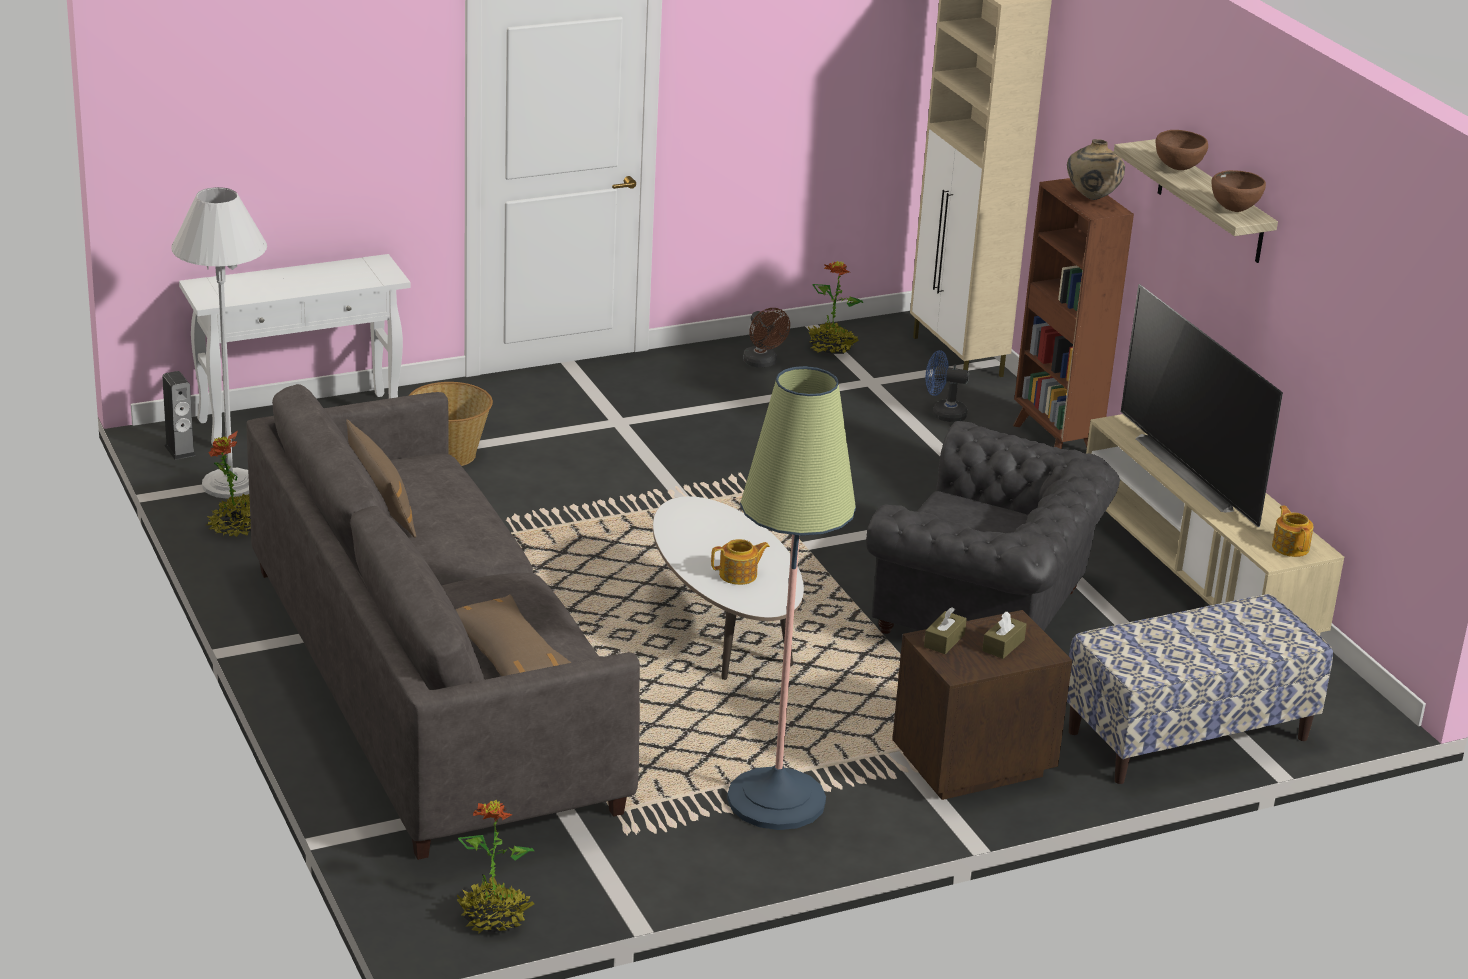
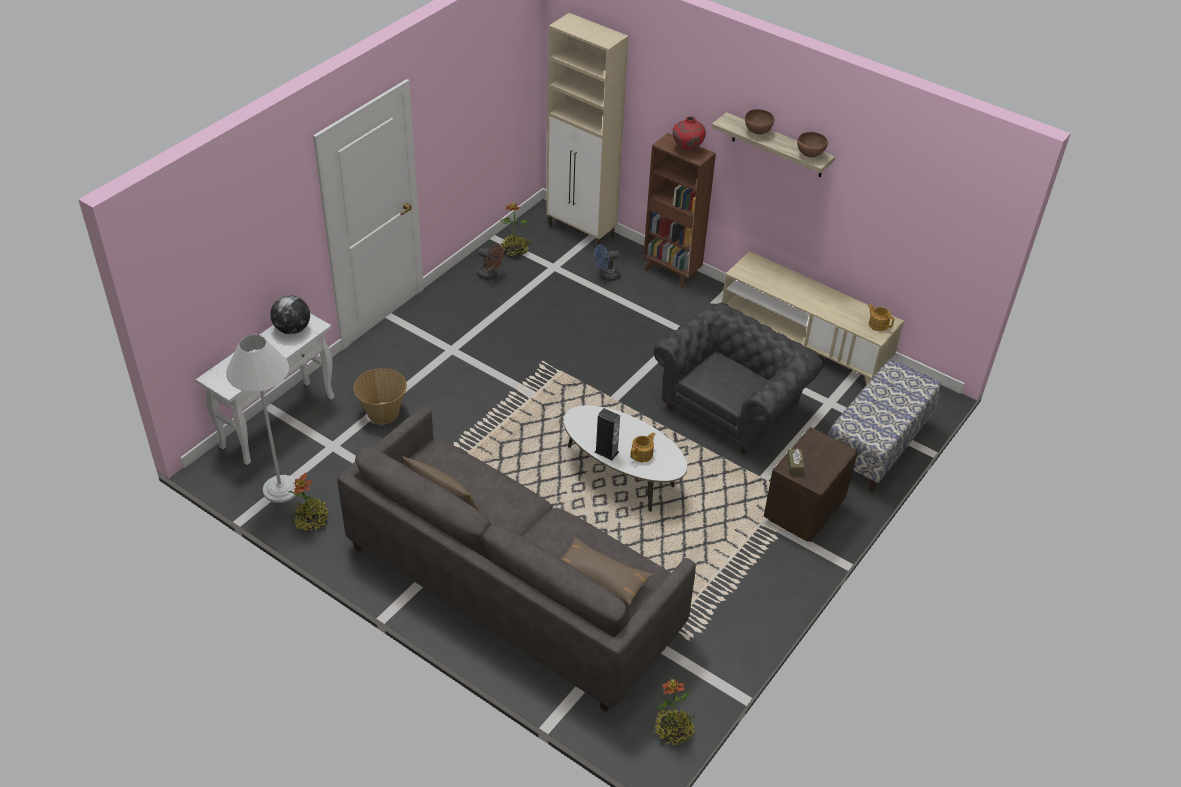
camera: 30 degrees left, 15 degrees up
speaker [162,371,196,460] -> speaker moved to [595,408,620,460]
floor lamp [727,366,856,830] -> none
grey armchair [866,421,1120,634] -> grey armchair turned 45 degrees counterclockwise [653,303,823,454]
brown tissue box [982,611,1027,659] -> none
beige vase [1067,139,1125,200] -> red vase [672,116,706,150]
television [1121,284,1283,527] -> none
none -> globe [270,295,310,334]

